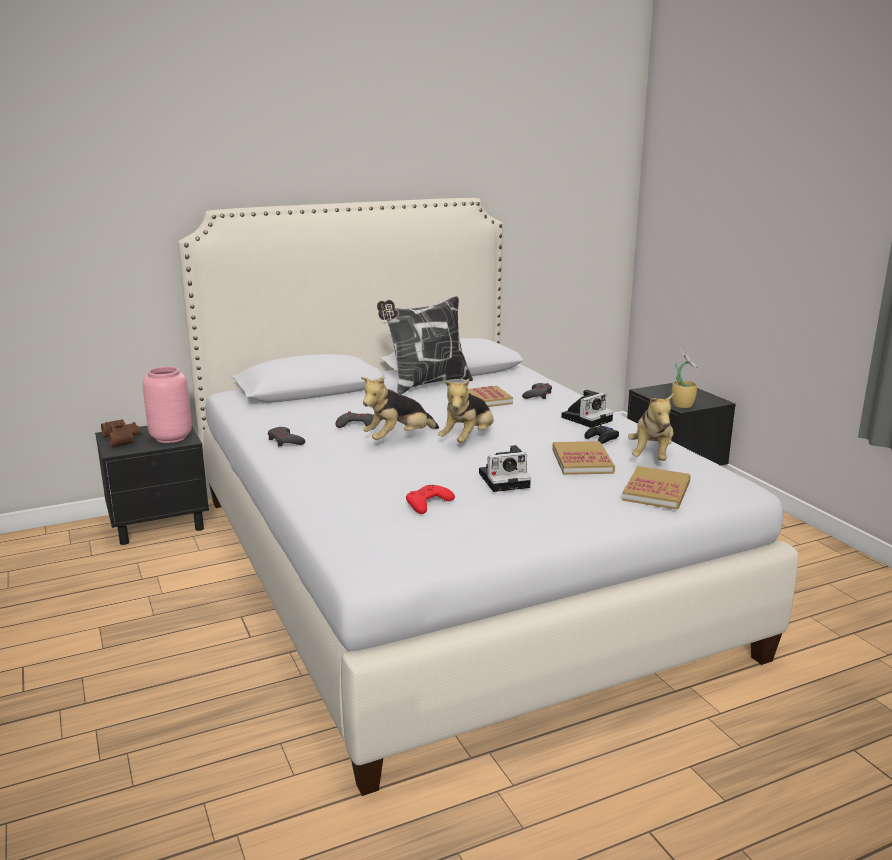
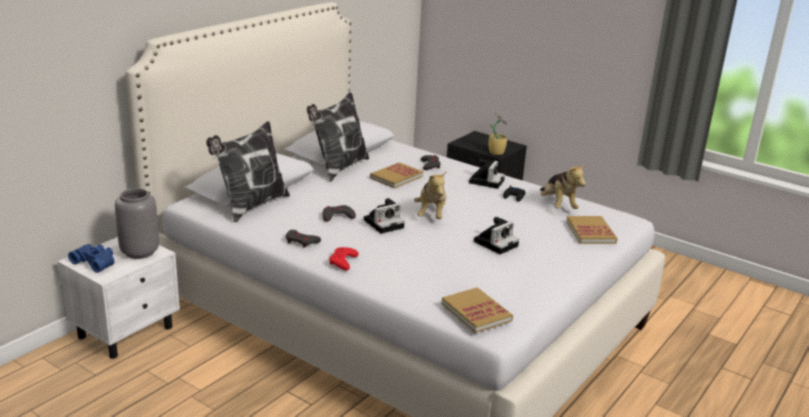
camera: 30 degrees left, 5 degrees up
black nightstand [95,426,209,545] -> white nightstand [58,237,180,359]
brown binoculars [101,419,140,447] -> blue binoculars [68,244,115,273]
pink vase [143,366,192,443] -> grey vase [115,188,159,259]
plush toy [361,377,439,440] -> camera [364,198,405,234]
red game controller [406,485,455,514] -> red game controller moved to [329,247,359,271]
book [552,441,615,475] -> book moved to [442,287,513,333]
none -> pillow [206,121,290,222]

